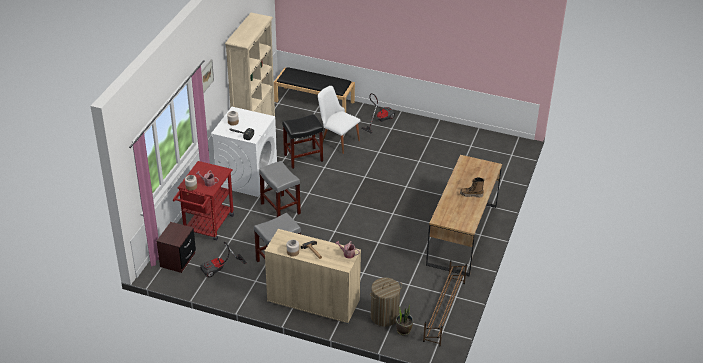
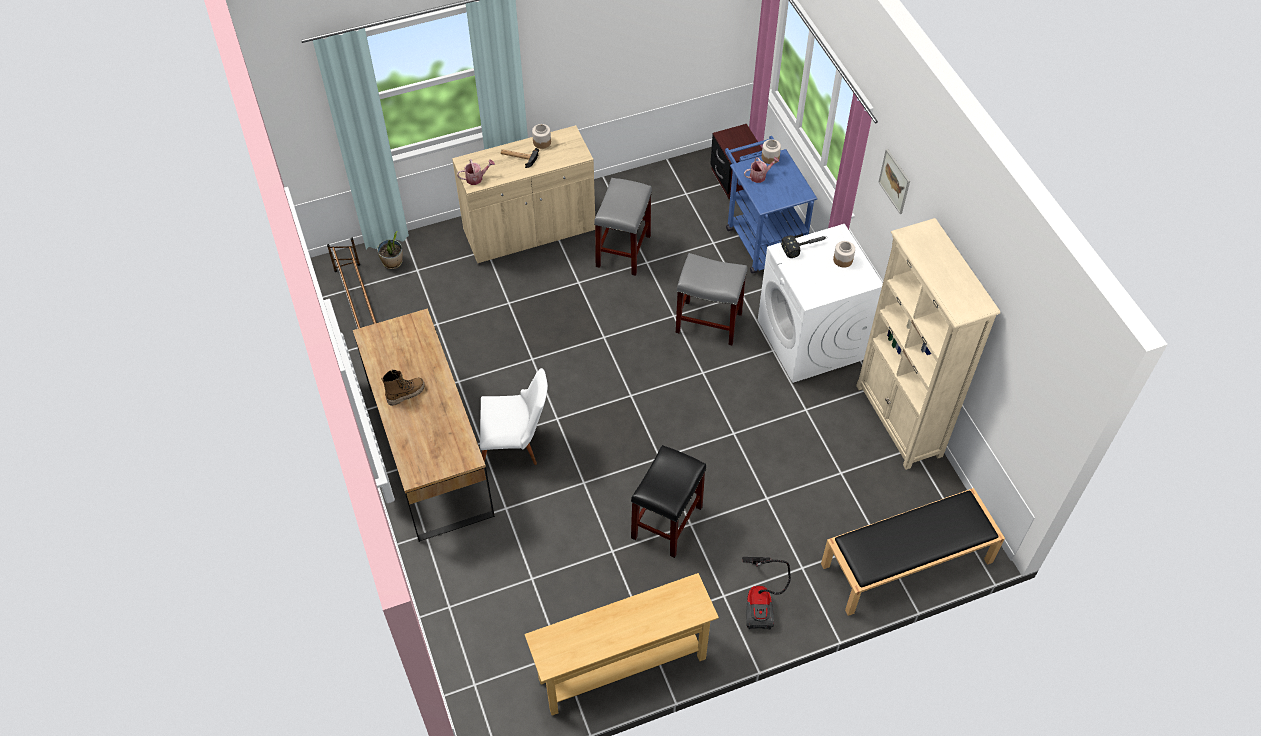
camera: 140 degrees right, 15 degrees up
red cart [173,161,234,241] -> blue cart [725,136,817,273]
vacuum cleaner [200,242,247,278] -> none
black stool [282,114,323,169] -> black stool moved to [631,445,706,558]
white chair [318,86,360,154] -> white chair moved to [480,368,548,465]
laundry basket [370,278,402,327] -> none
none -> beige console table [525,573,719,716]

